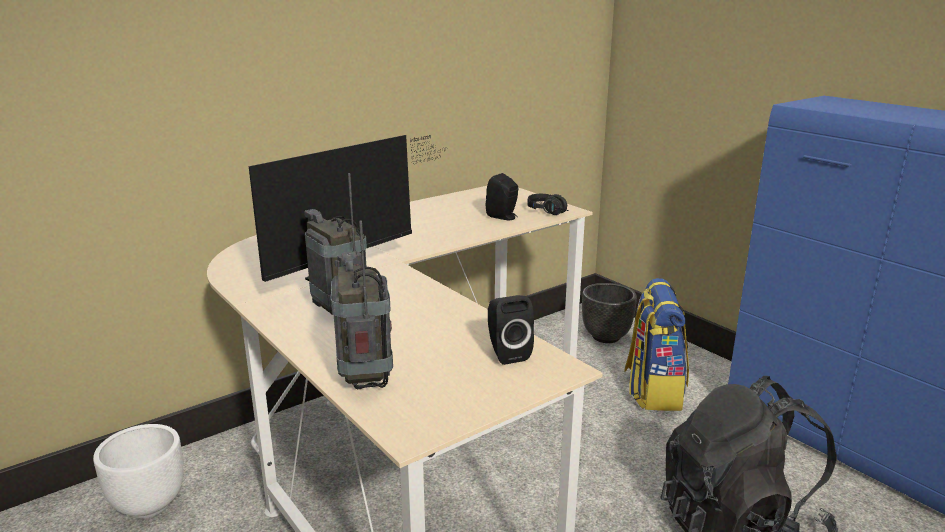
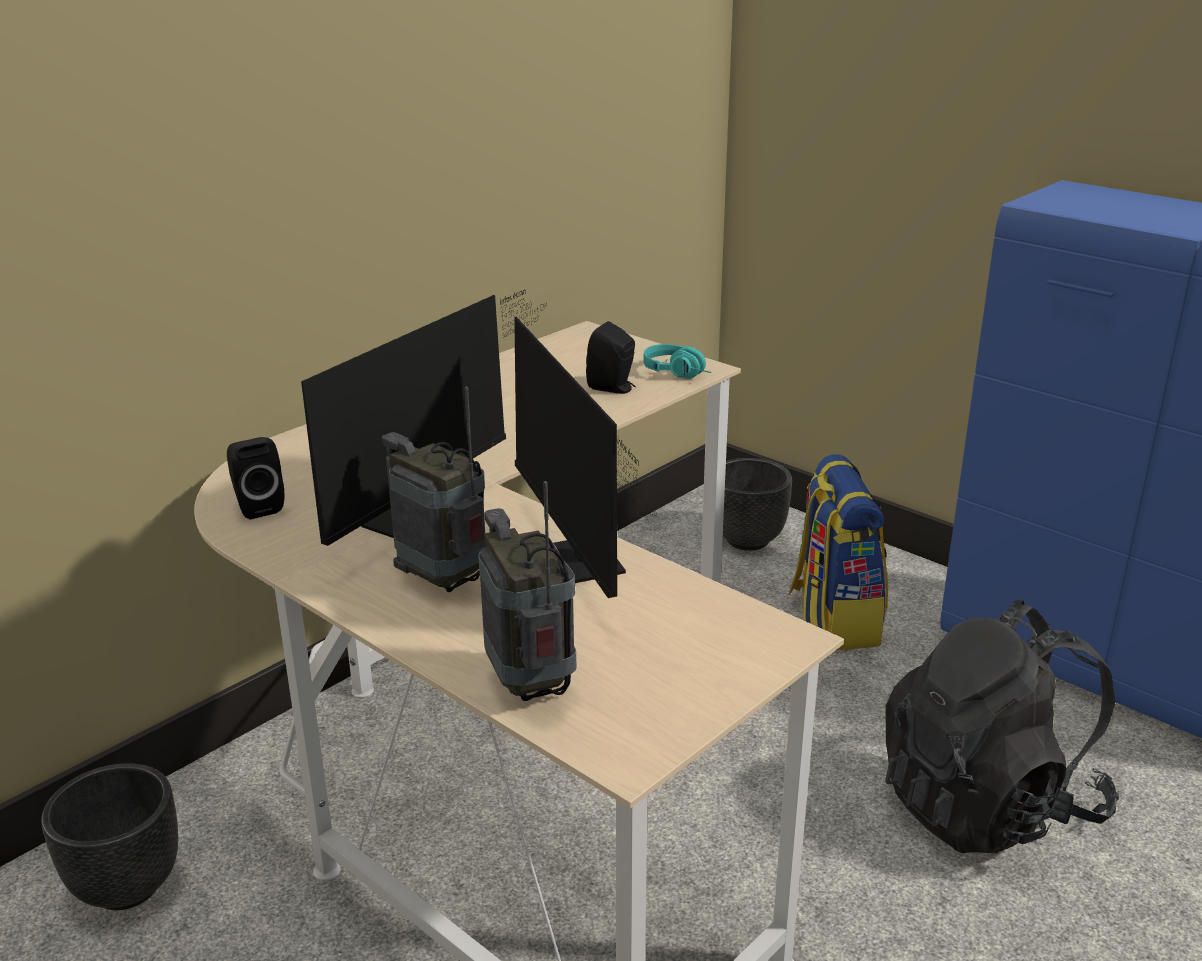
camera: 10 degrees left, 5 degrees up
white planter [93,424,183,519] -> black planter [41,763,178,910]
black speaker [488,295,534,365] -> black speaker moved to [227,437,285,520]
black headphones [527,194,569,215] -> turquoise headphones [643,344,712,379]
none -> monitor [514,317,656,598]

